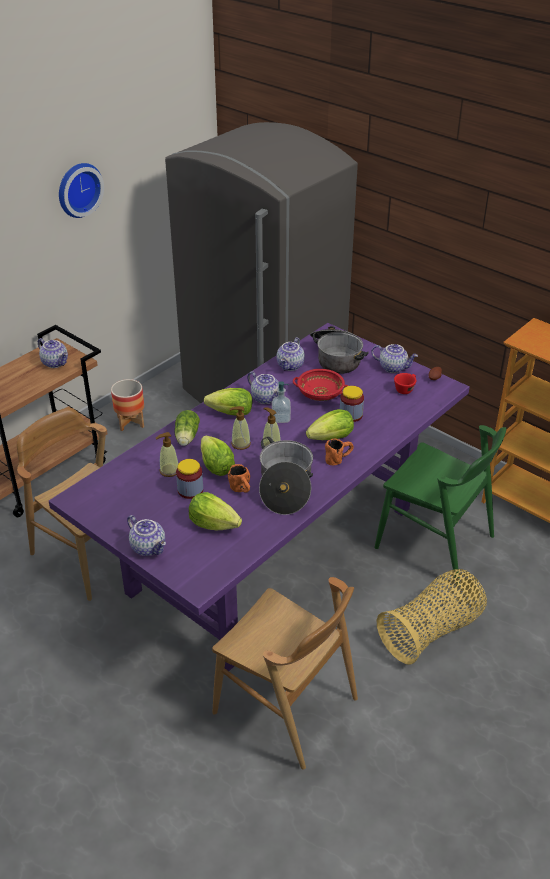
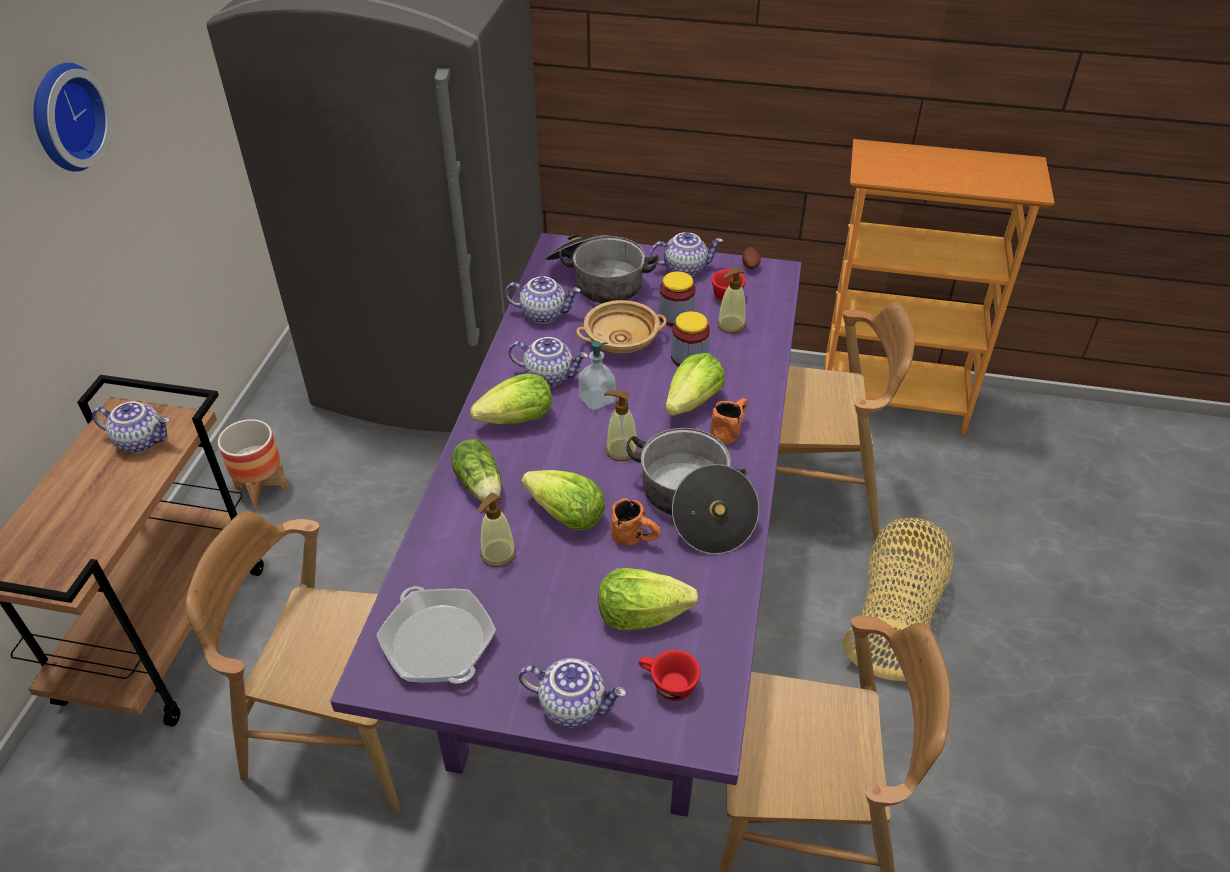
camera: 30 degrees left, 5 degrees up
jar [176,459,203,499] -> jar moved to [659,271,696,327]
soap dispenser [229,406,251,450] -> soap dispenser moved to [717,268,746,334]
teapot [276,337,305,371] -> teapot turned 75 degrees counterclockwise [505,277,581,324]
red bowl [293,369,348,401] -> beige bowl [576,300,667,354]
green chair [375,425,506,586] -> brown chair [776,302,915,541]
none -> frying pan [376,586,496,684]
none -> red cup [639,650,701,701]

